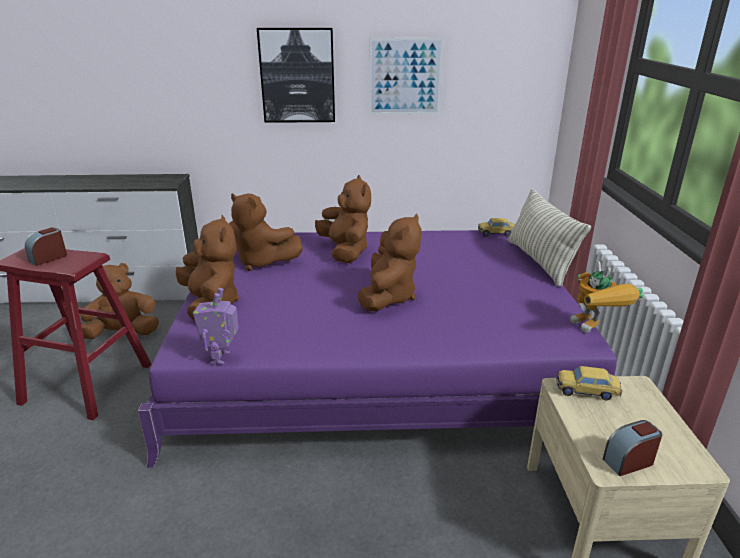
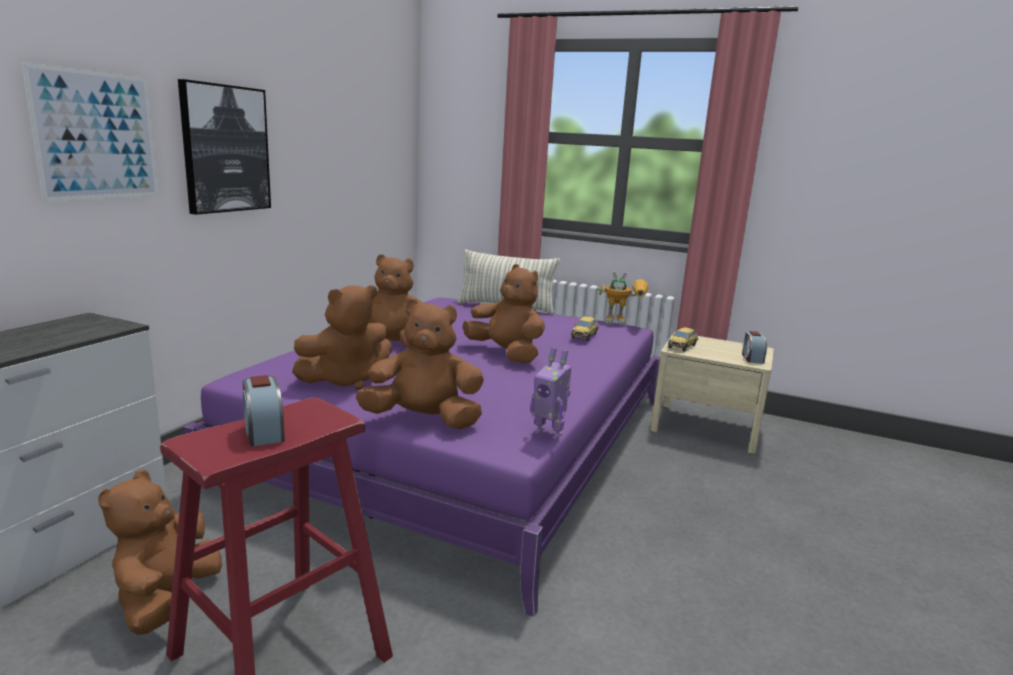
camera: 65 degrees left, 10 degrees down
picture [369,38,444,115] -> picture moved to [21,62,159,202]
toy car [478,218,515,237] -> toy car moved to [571,316,599,341]

